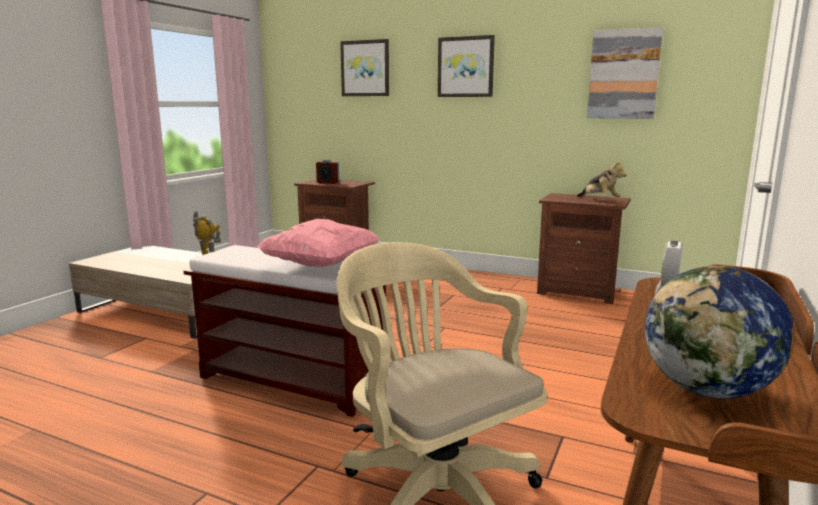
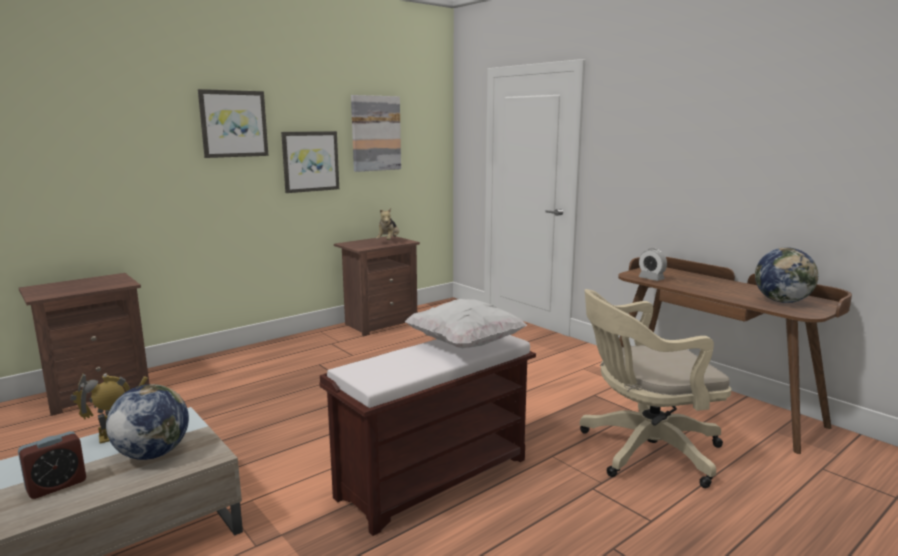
camera: 65 degrees left, 0 degrees up
pink pillow [256,219,380,267] -> white pillow [405,299,527,349]
alarm clock [316,159,339,184] -> alarm clock moved to [18,431,86,499]
picture [340,39,389,96] -> picture moved to [281,131,339,193]
plush toy [577,160,627,197] -> plush toy turned 105 degrees clockwise [376,208,399,240]
none -> globe [106,384,189,460]

